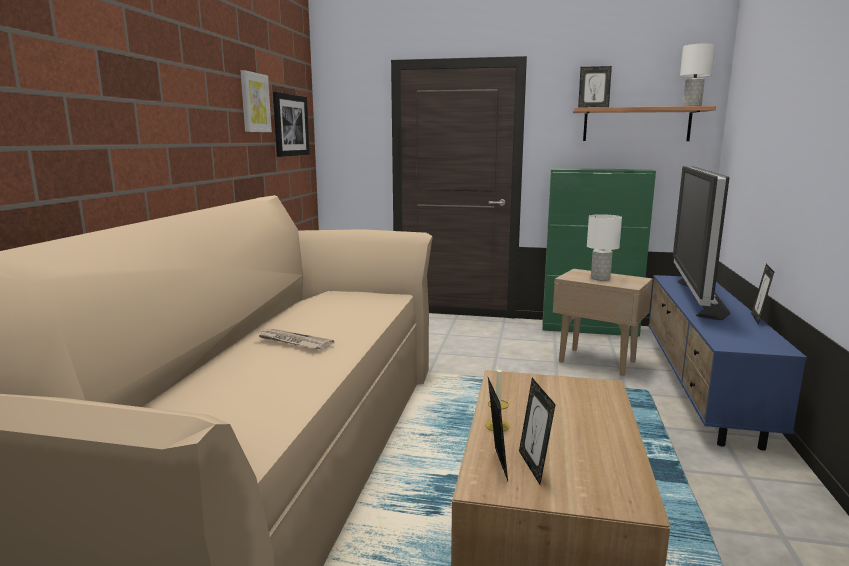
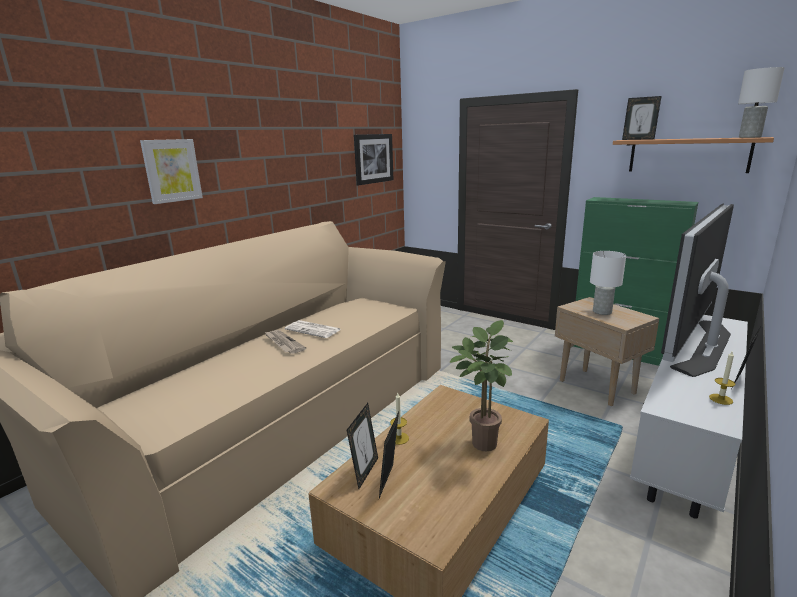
camera: 25 degrees right, 5 degrees up
picture [240,70,272,132] -> picture moved to [140,139,203,204]
blue tv stand [648,275,807,451] -> white tv stand [630,315,748,519]
none -> newspaper [285,320,341,338]
none -> potted plant [449,320,513,451]
none -> candle [709,350,736,405]

